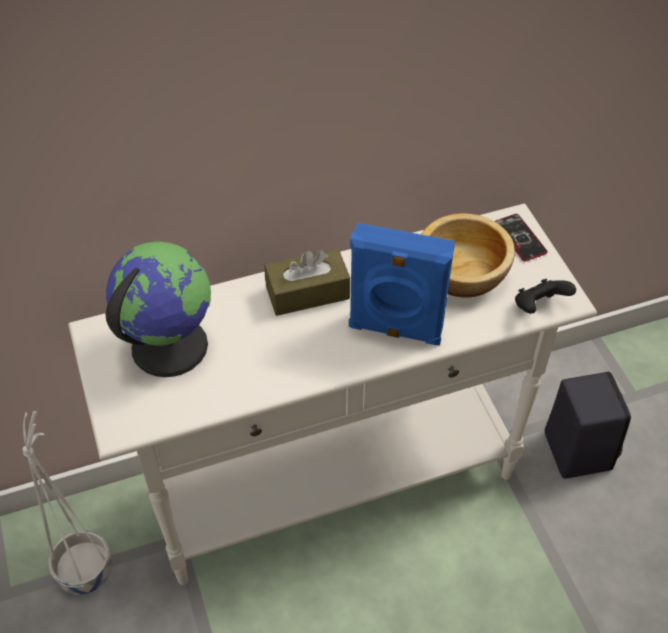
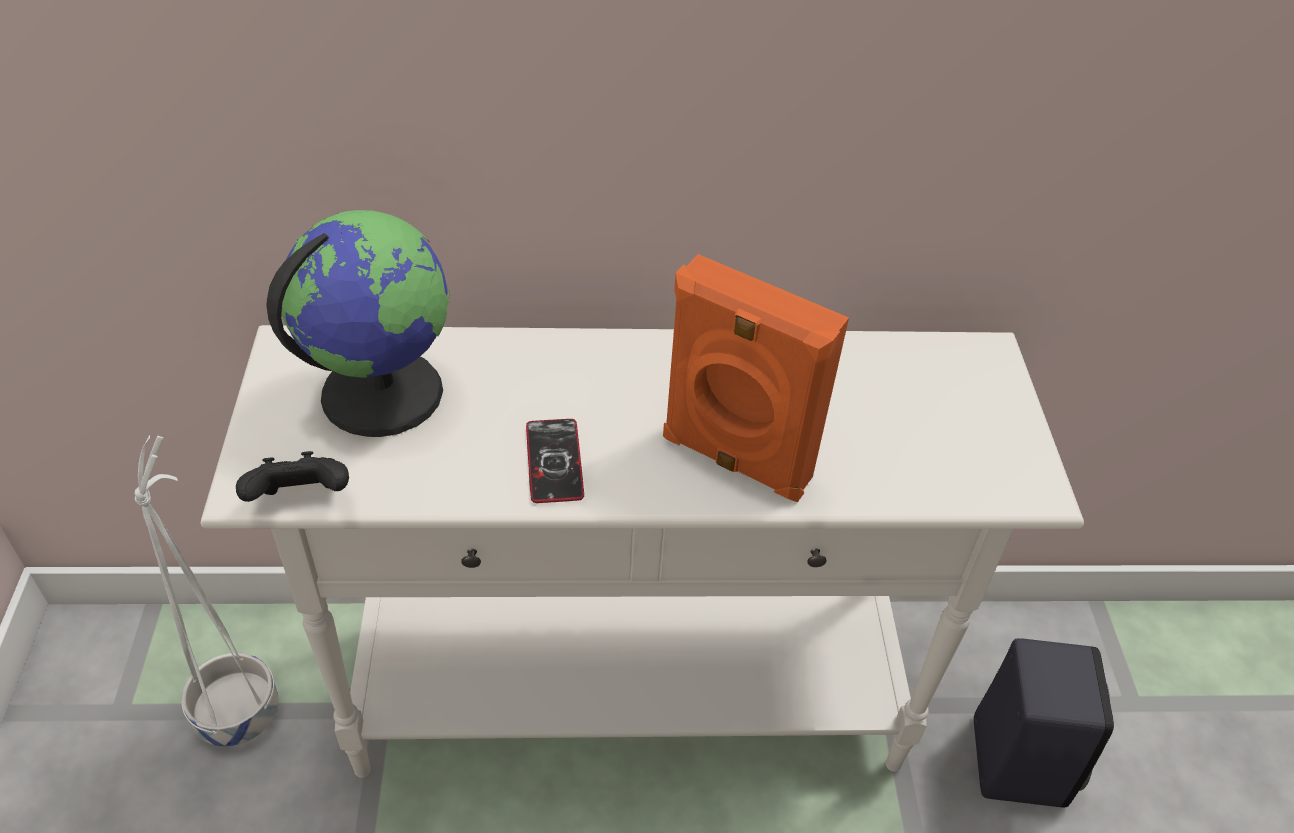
camera: 15 degrees right, 5 degrees down
brown tissue box [264,248,350,316] -> none
blue speaker [349,223,455,345] -> orange speaker [663,254,849,502]
bowl [421,213,515,298] -> none
phone [495,214,548,261] -> phone moved to [526,419,584,503]
black game controller [515,279,576,313] -> black game controller moved to [236,451,349,502]

